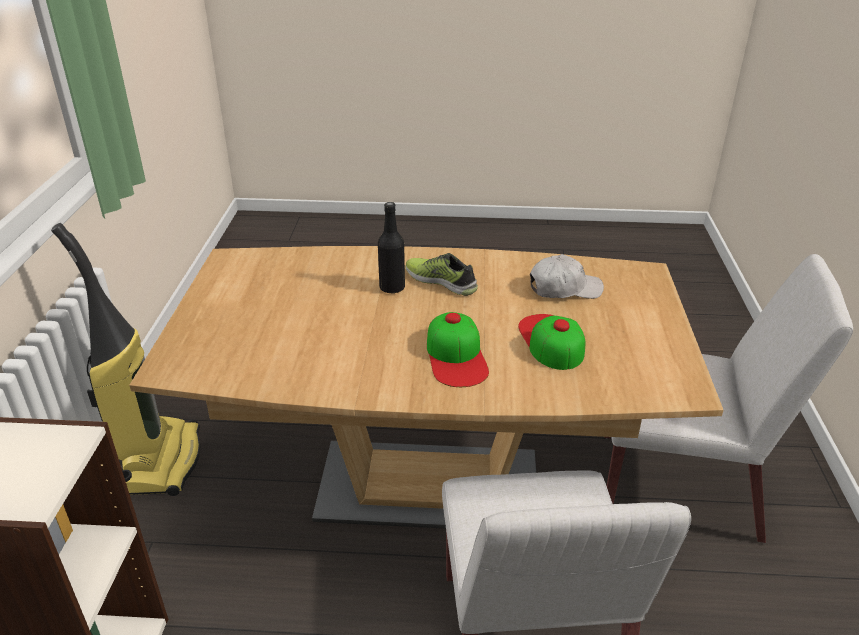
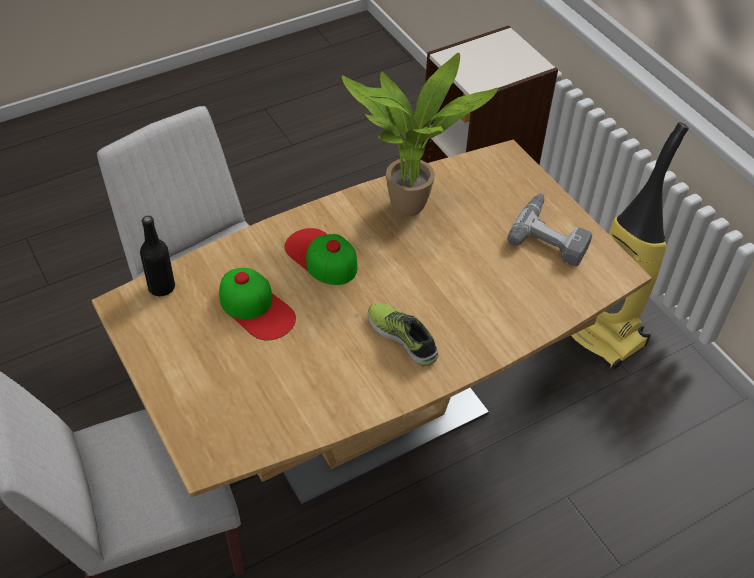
camera: 145 degrees right, 15 degrees up
black bottle [378,202,405,293] -> black bottle moved to [140,216,175,296]
shoe [405,253,478,296] -> shoe turned 135 degrees counterclockwise [368,303,438,366]
white cap [530,254,604,299] -> none
none -> potted plant [342,53,498,216]
none -> power drill [507,193,592,267]

